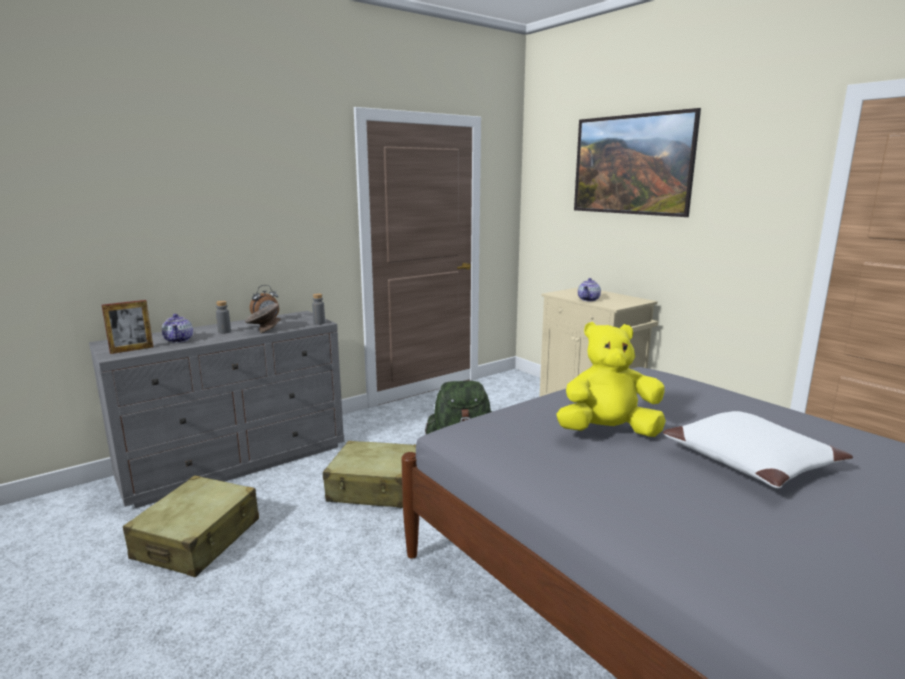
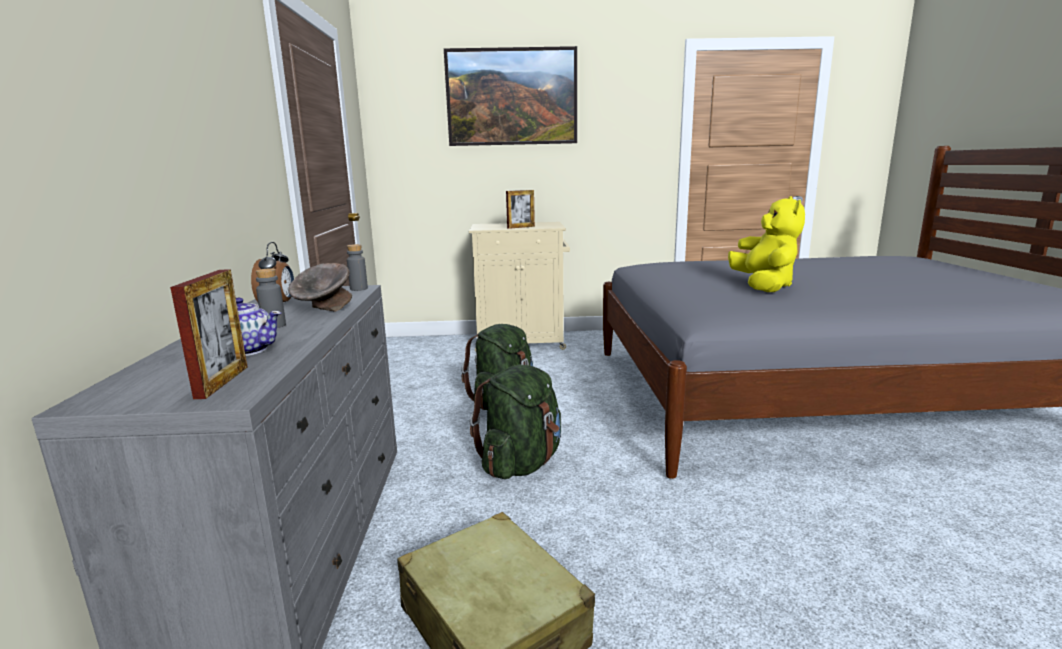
camera: 55 degrees left, 0 degrees up
beige suitcase [323,441,416,508] -> green backpack [470,365,561,479]
yellow plush toy [557,322,666,437] -> yellow plush toy turned 150 degrees clockwise [728,196,805,292]
teapot [578,278,601,301] -> picture frame [506,190,535,229]
white pillow [663,411,853,489] -> none

